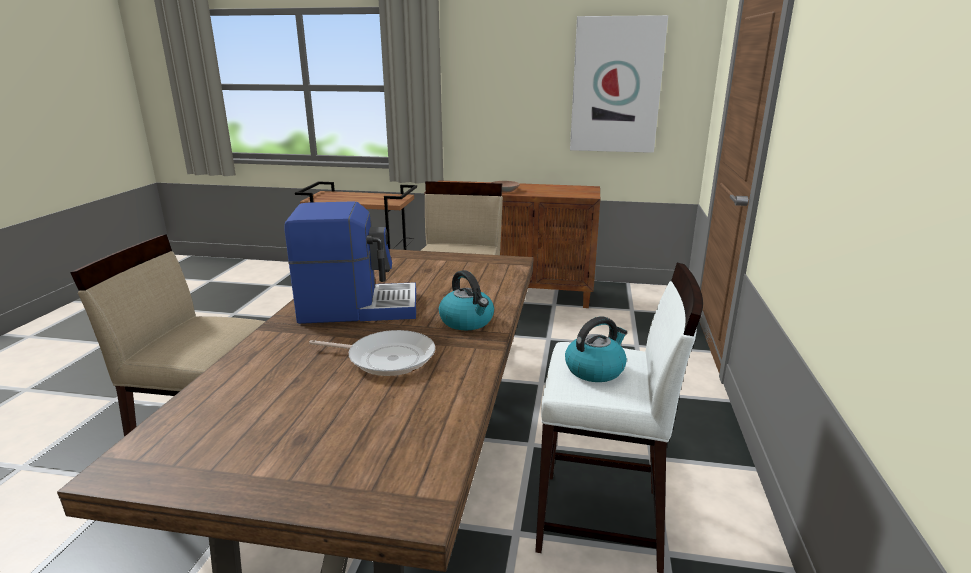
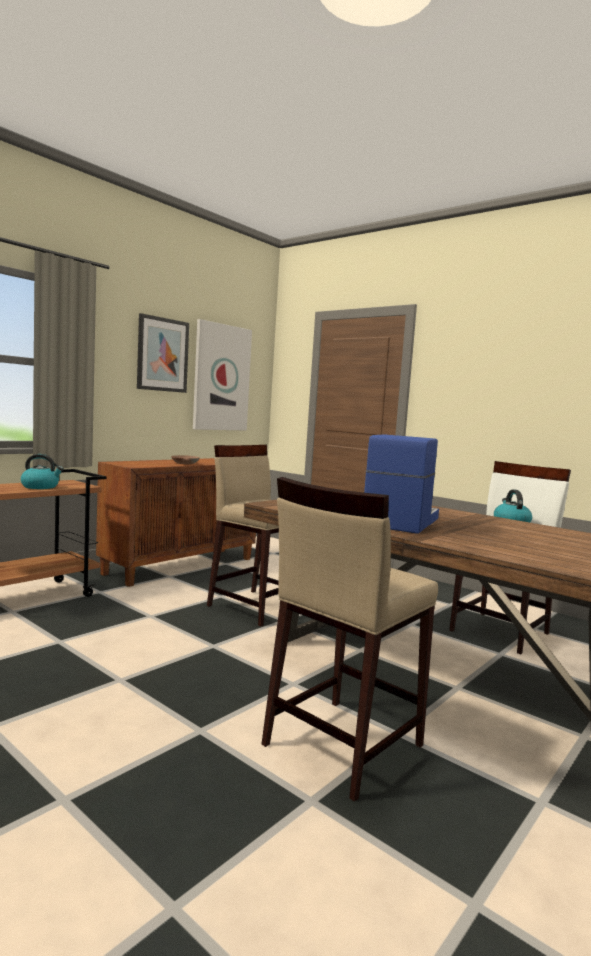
camera: 60 degrees left, 15 degrees down
frying pan [309,330,435,376] -> none
kettle [439,270,494,330] -> kettle moved to [21,454,64,489]
none -> picture [137,313,189,393]

